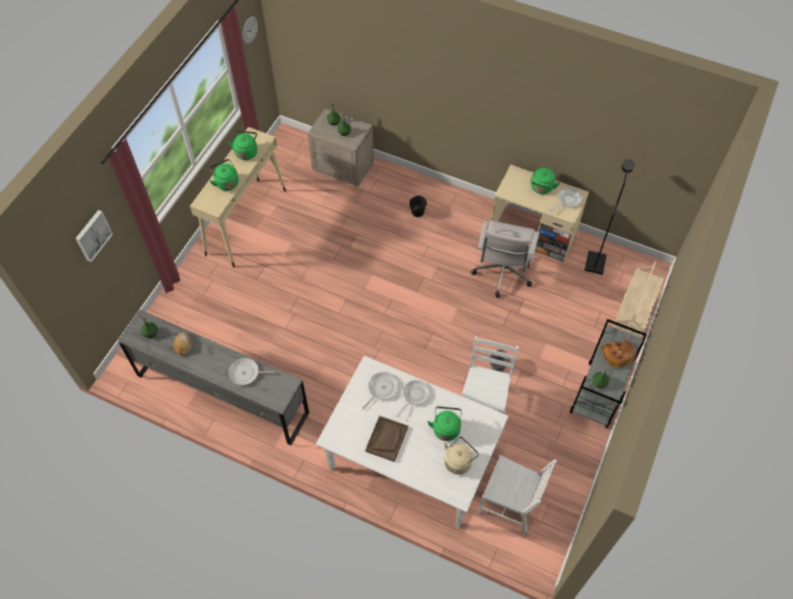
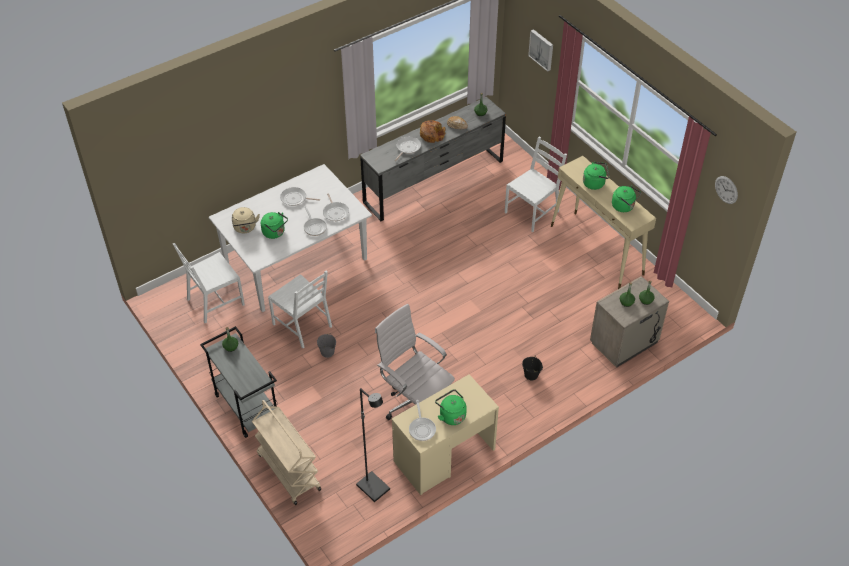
camera: 120 degrees right, 10 degrees down
brown tray [365,416,408,462] -> frying pan [280,187,320,206]
bread [601,340,636,369] -> bread moved to [420,120,445,143]
none -> white chair [505,136,567,232]

